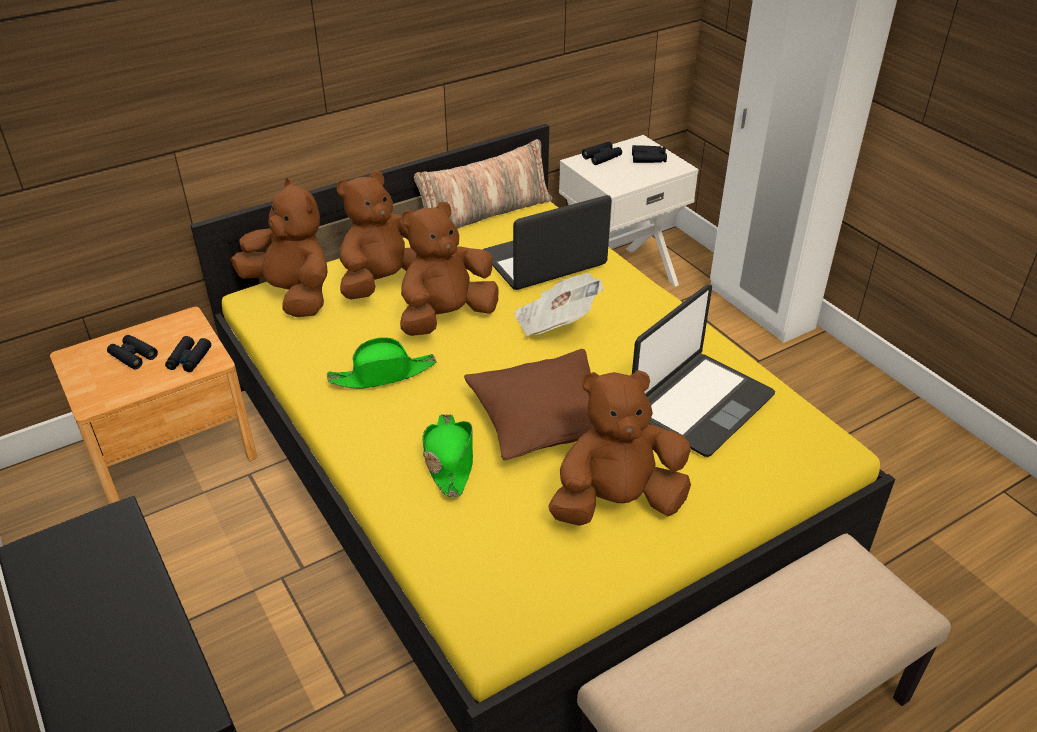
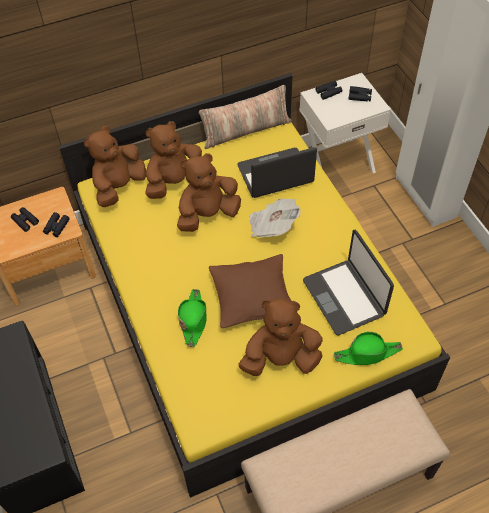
camera: 10 degrees right, 15 degrees up
brown plush toy [231,179,328,317] -> brown plush toy turned 105 degrees counterclockwise [84,126,146,207]
green hat [327,337,436,389] -> green hat moved to [334,332,403,365]
laptop [632,284,775,457] -> laptop turned 105 degrees clockwise [303,230,394,335]

